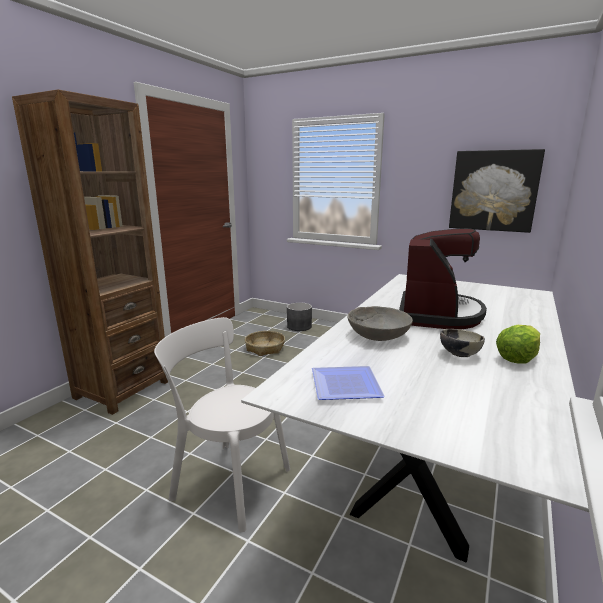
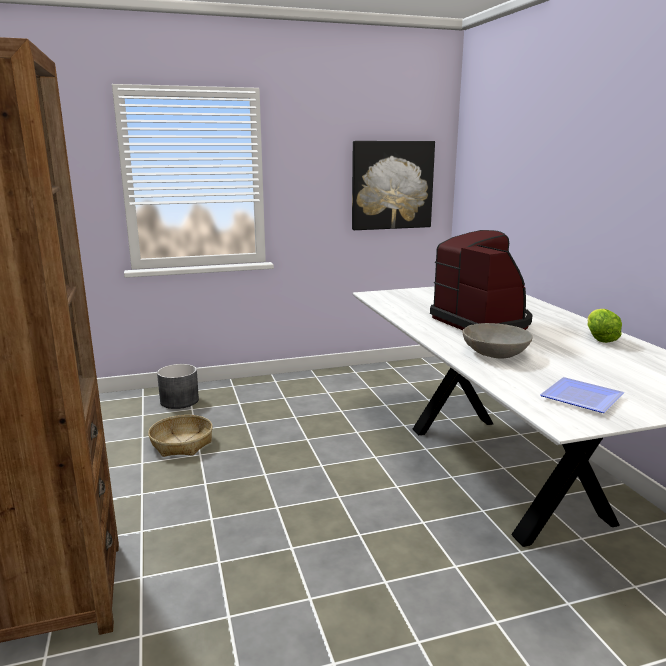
camera: 45 degrees left, 0 degrees up
white chair [154,317,290,532] -> none
bowl [440,329,485,357] -> none

